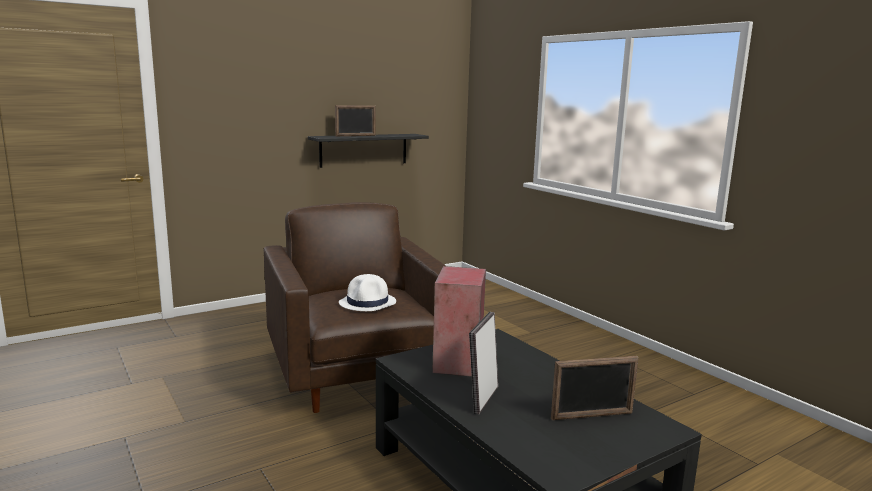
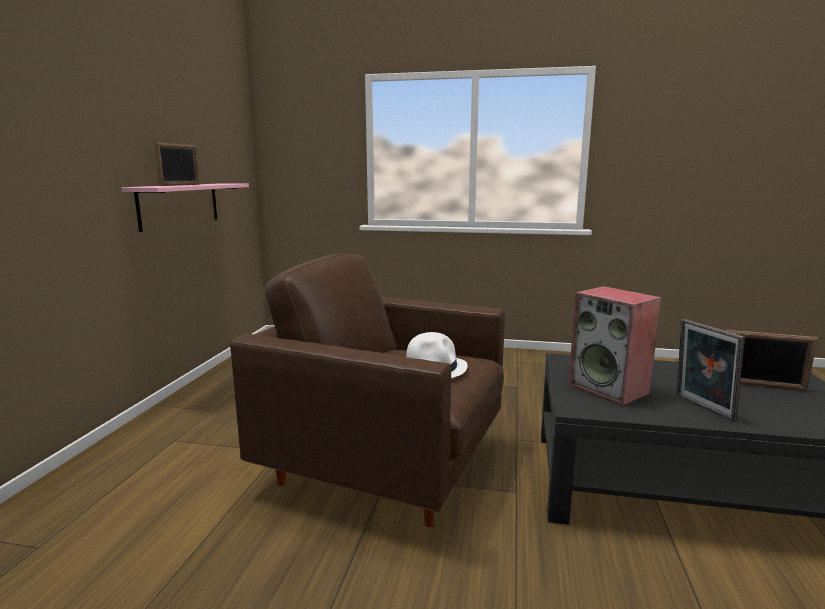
camera: 45 degrees left, 0 degrees up
black shelf [308,134,429,168] -> pink shelf [121,183,249,232]
picture frame [551,356,639,420] -> picture frame turned 75 degrees clockwise [726,330,818,391]

